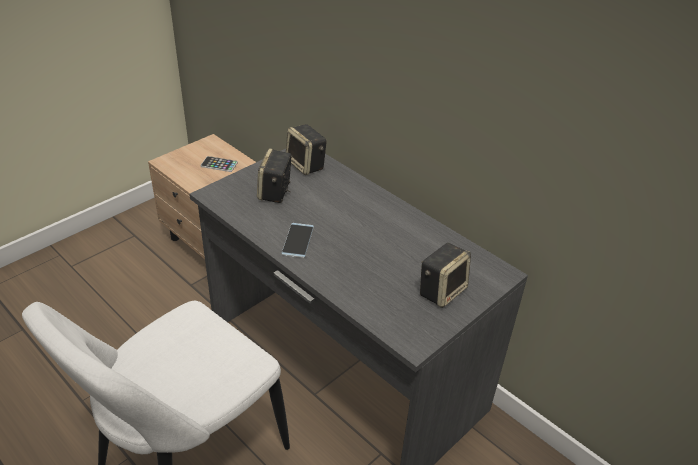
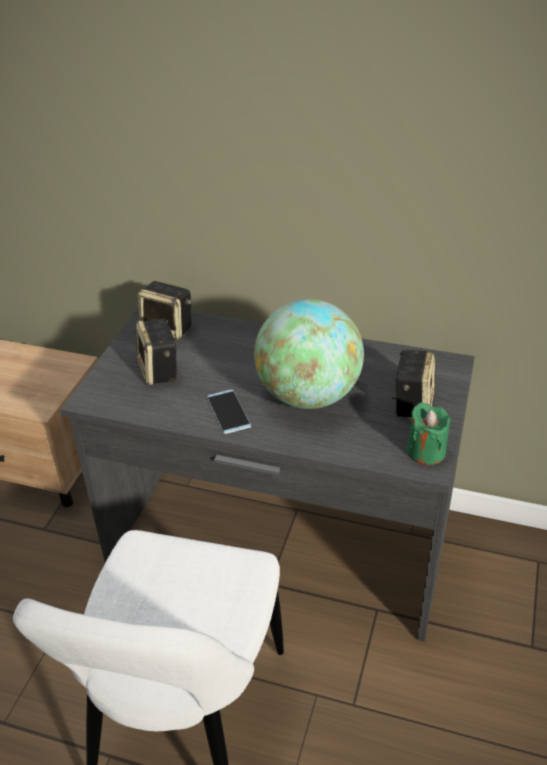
camera: 25 degrees left, 0 degrees up
phone [201,156,238,172] -> none
none -> globe [254,299,364,409]
none -> green candle [407,402,451,465]

